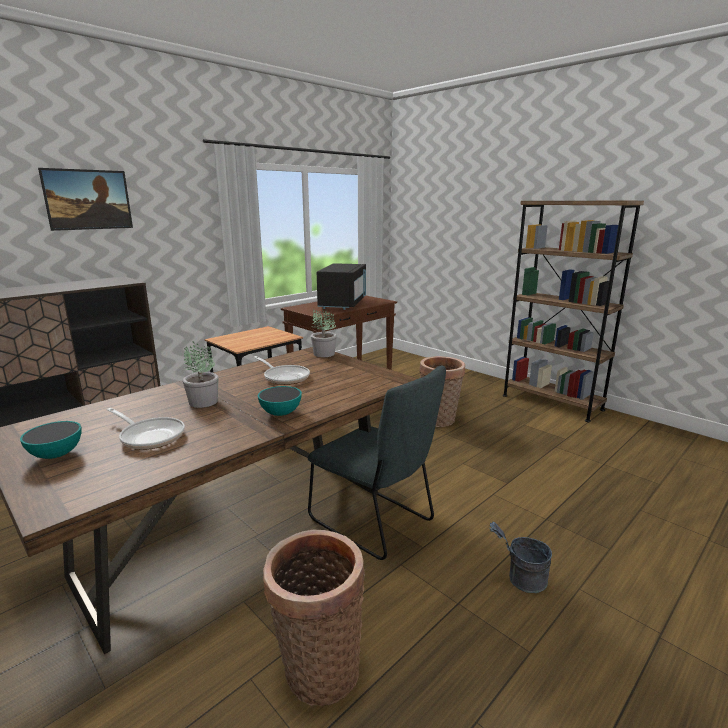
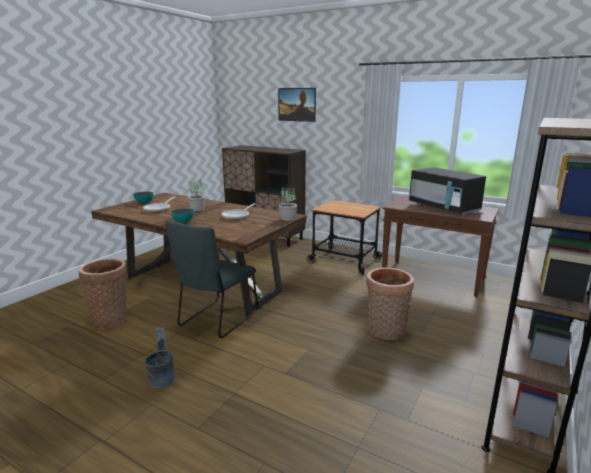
camera: 75 degrees right, 0 degrees up
black microwave [317,263,366,310] -> black microwave turned 60 degrees clockwise [409,167,486,215]

